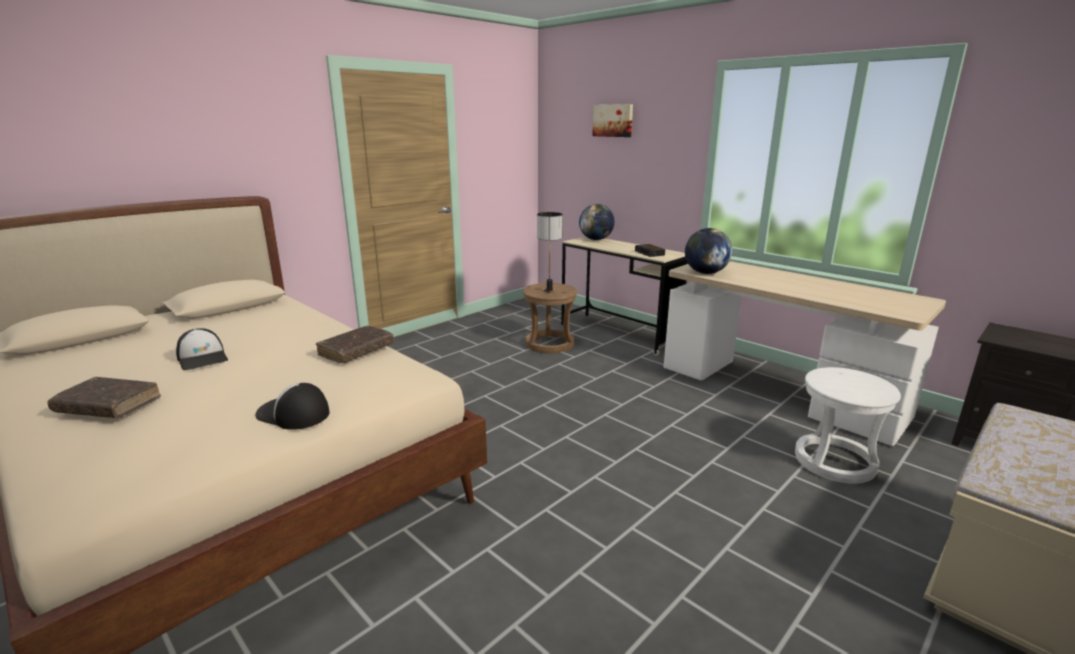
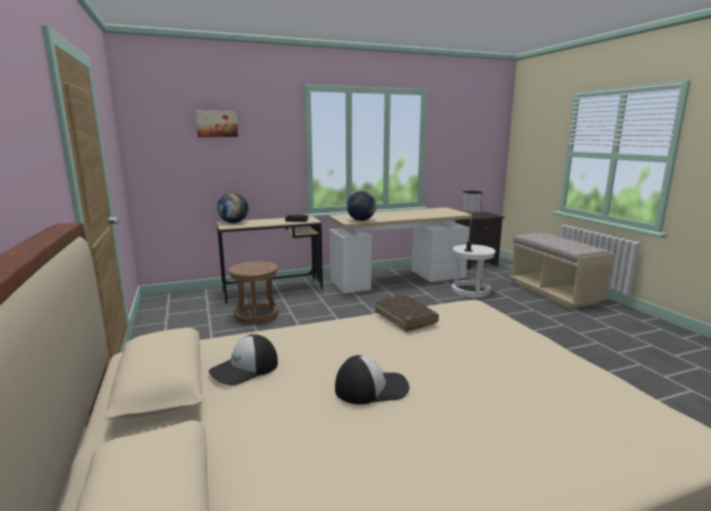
camera: 65 degrees left, 5 degrees down
brown book [47,377,161,418] -> none
cap [255,383,330,430] -> cap moved to [209,334,278,386]
table lamp [537,212,563,293] -> table lamp moved to [462,191,483,252]

